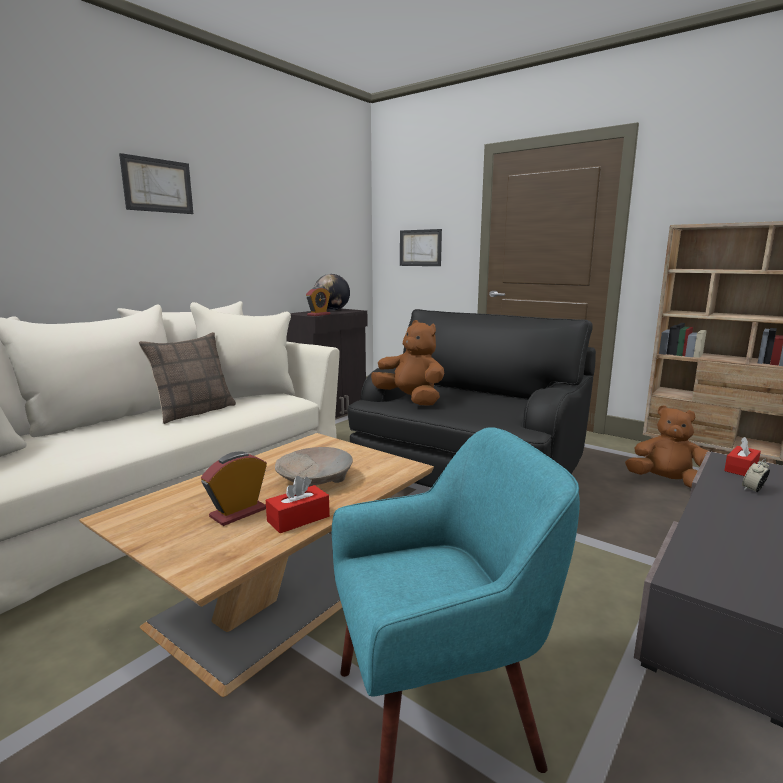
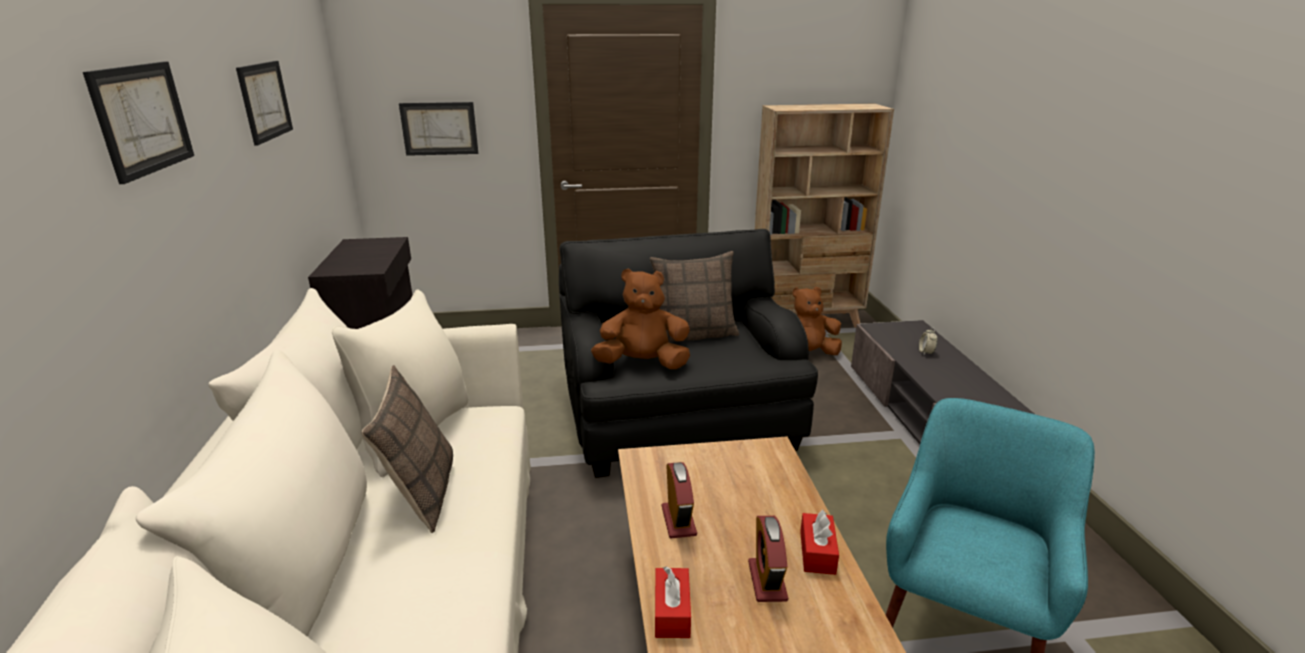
camera: 45 degrees left, 10 degrees up
beige bowl [275,447,353,487] -> none
alarm clock [306,287,330,316] -> alarm clock moved to [662,462,697,538]
globe [314,274,350,311] -> none
red tissue box [724,437,761,476] -> red tissue box moved to [655,566,691,638]
none -> picture [236,61,293,146]
none -> pillow [650,251,739,342]

